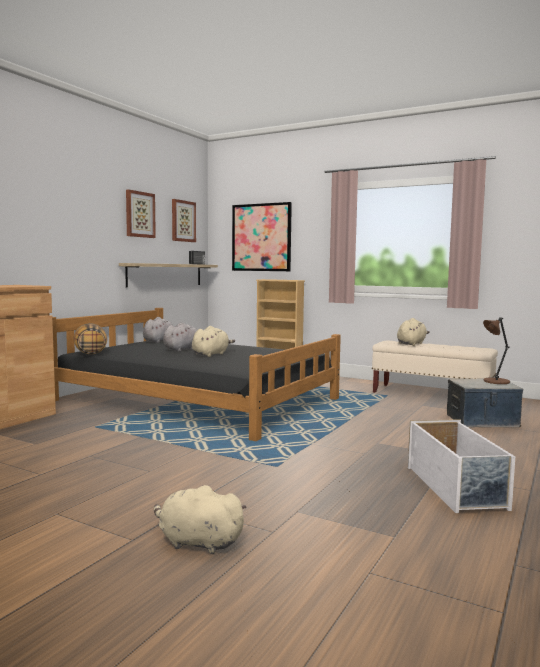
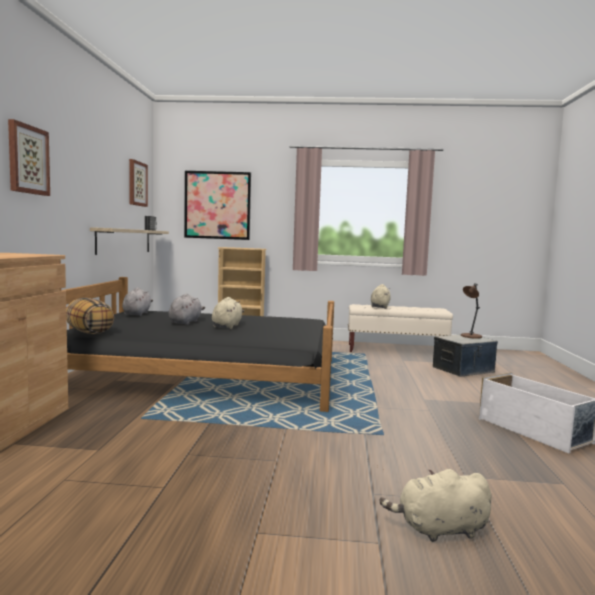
camera: 25 degrees left, 0 degrees up
picture [126,189,156,238] -> picture moved to [8,119,50,196]

